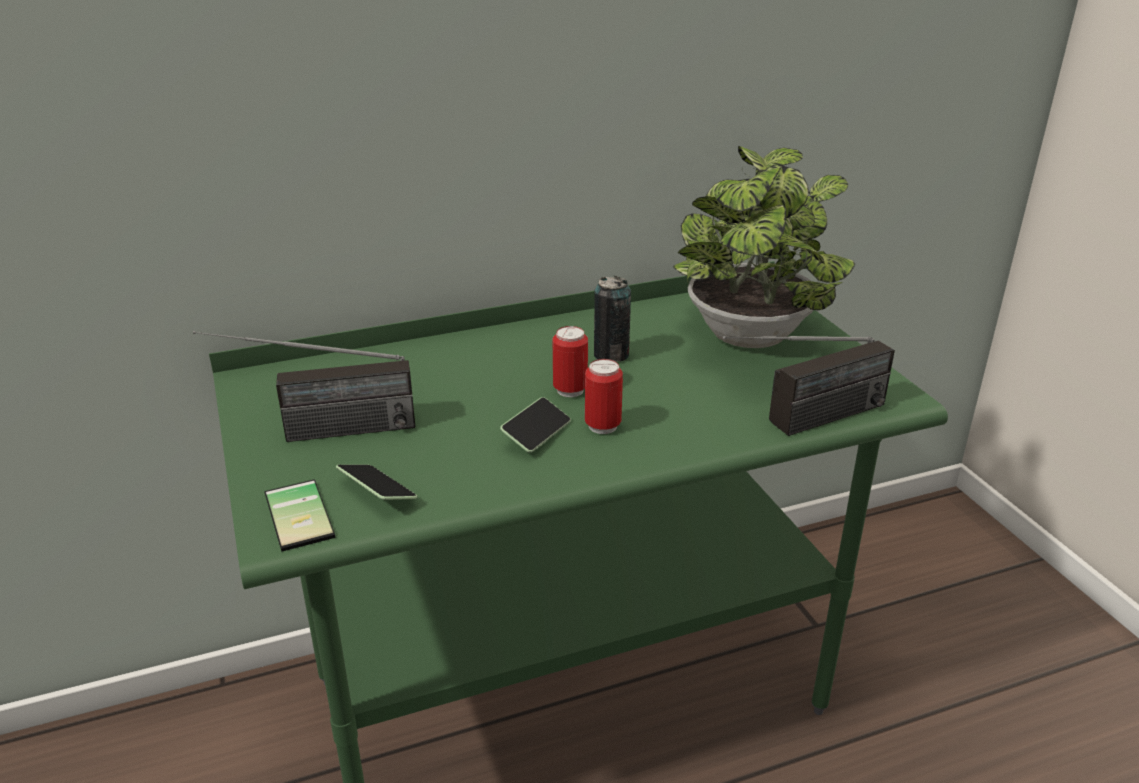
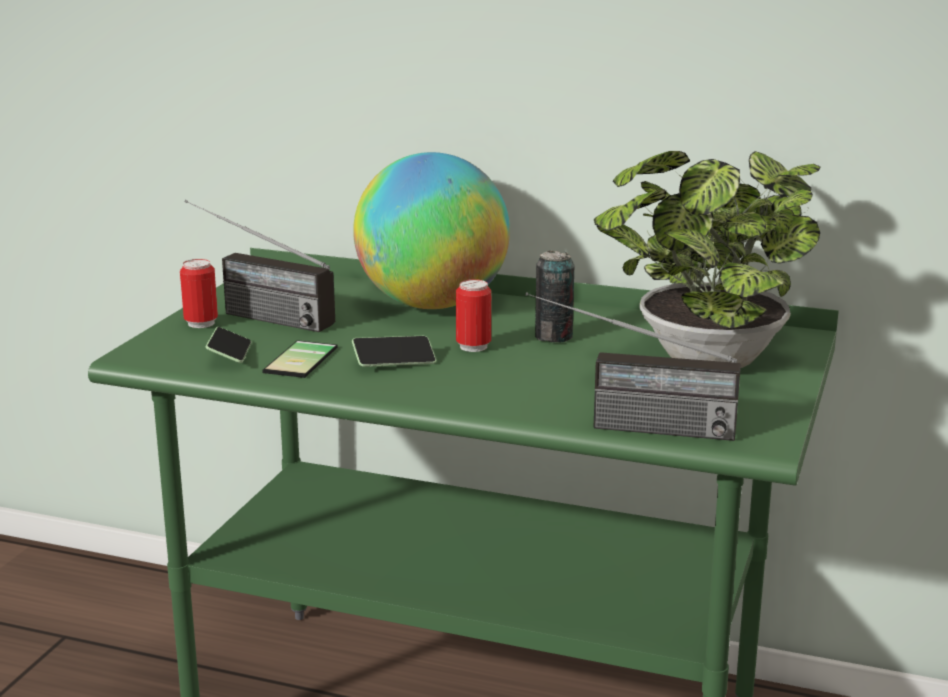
camera: 40 degrees right, 10 degrees down
phone [264,479,339,552] -> phone moved to [262,340,337,378]
can [585,359,623,434] -> can moved to [180,259,218,328]
none -> globe [353,152,510,309]

